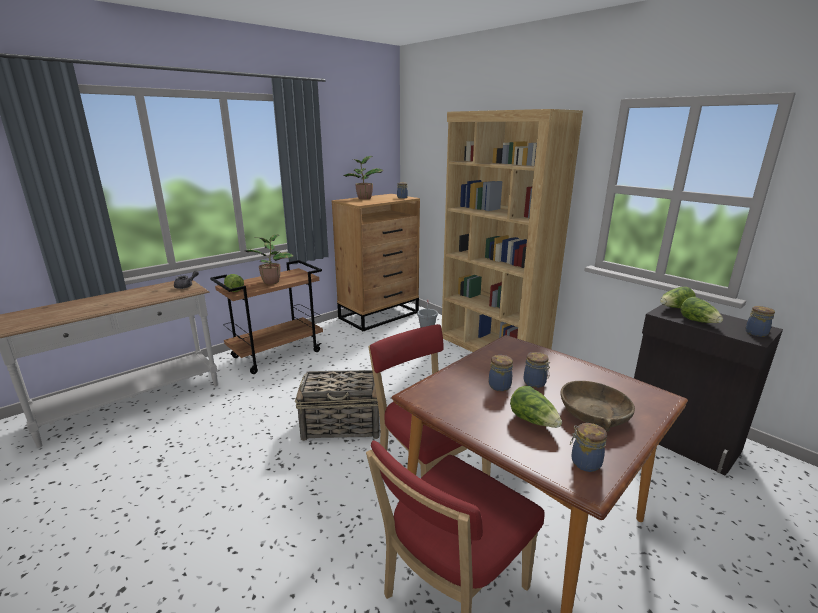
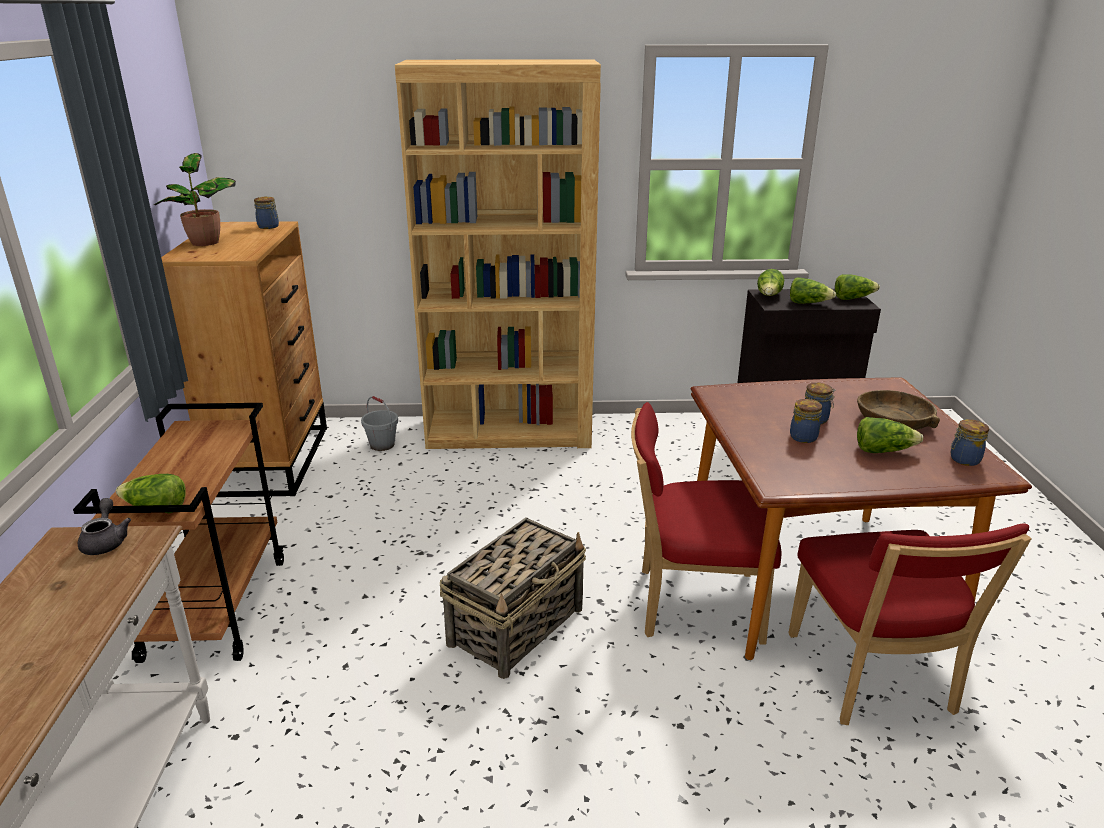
camera: 50 degrees left, 5 degrees up
potted plant [245,234,294,284] -> none
jar [745,306,775,337] -> lettuce [835,274,880,300]

